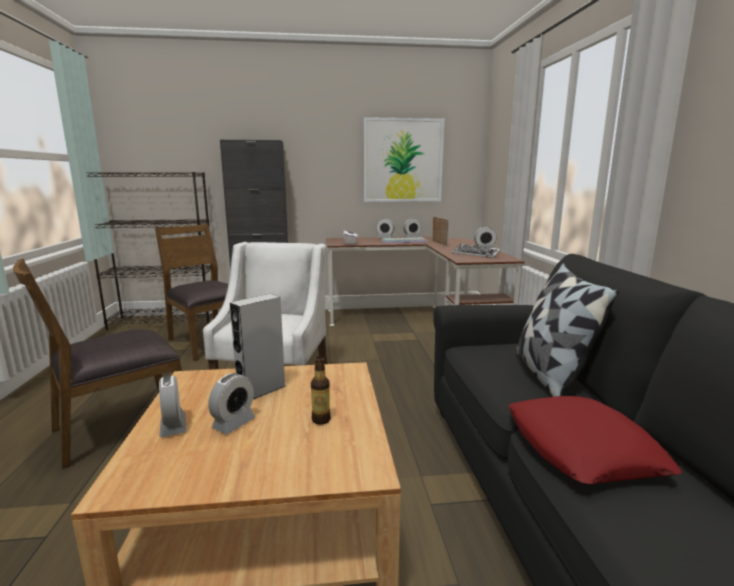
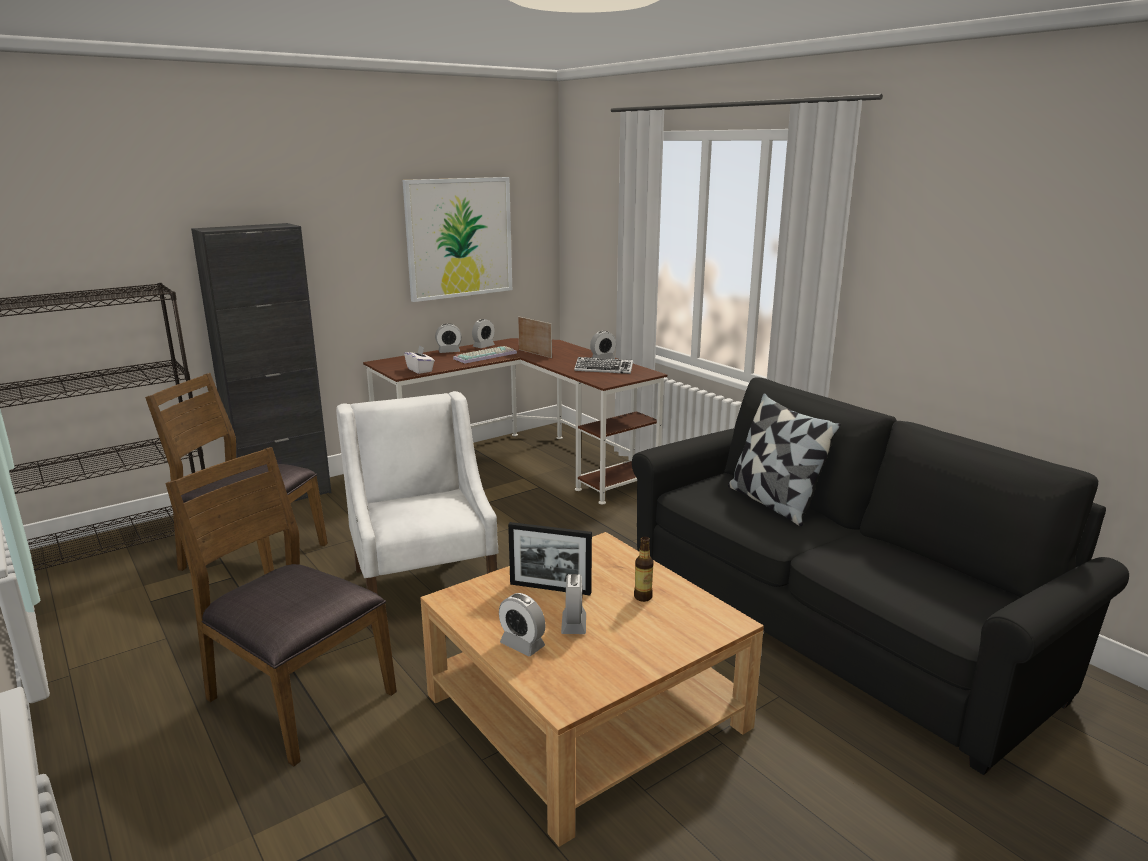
camera: 30 degrees left, 5 degrees up
brown chair [13,259,182,469] -> brown chair turned 105 degrees clockwise [166,447,397,767]
grey speaker [230,294,286,399] -> picture frame [508,522,592,595]
red pillow [509,396,682,484] -> none

